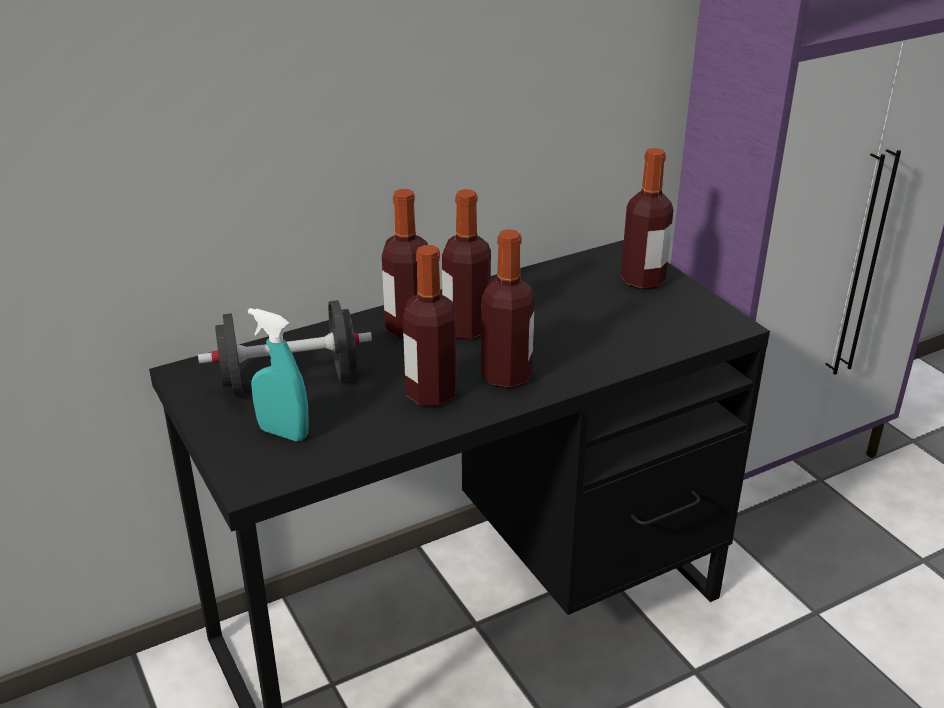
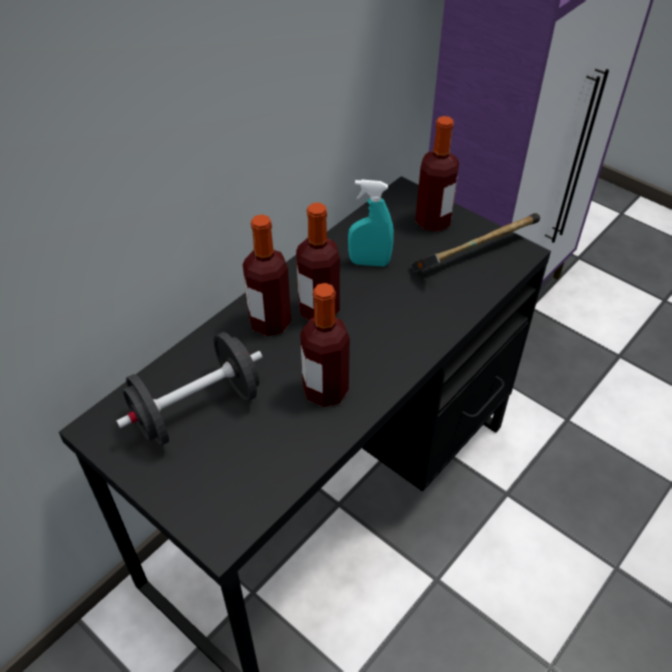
camera: 20 degrees left, 15 degrees up
turquoise spray bottle [248,308,308,441] -> turquoise spray bottle moved to [348,179,394,267]
bottle [481,229,535,388] -> none
none -> hammer [411,213,540,272]

